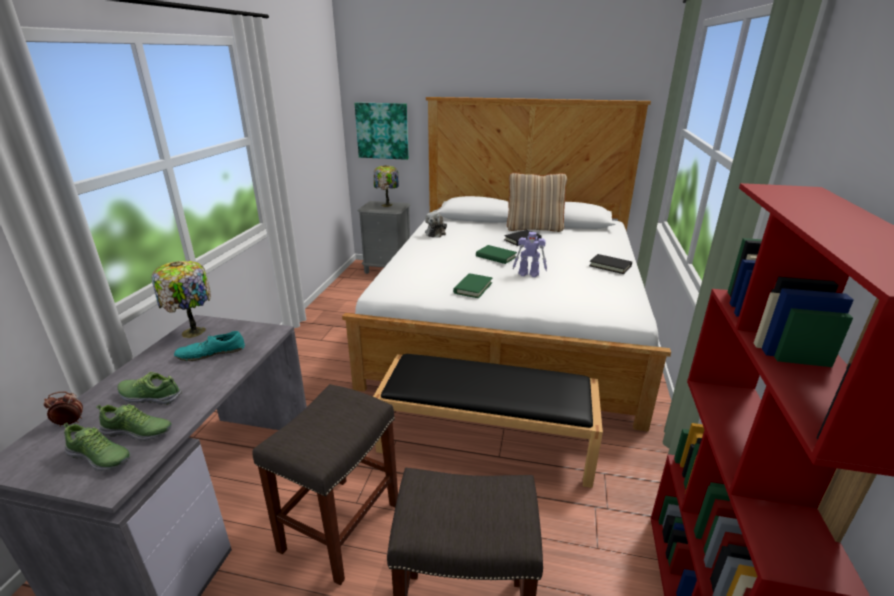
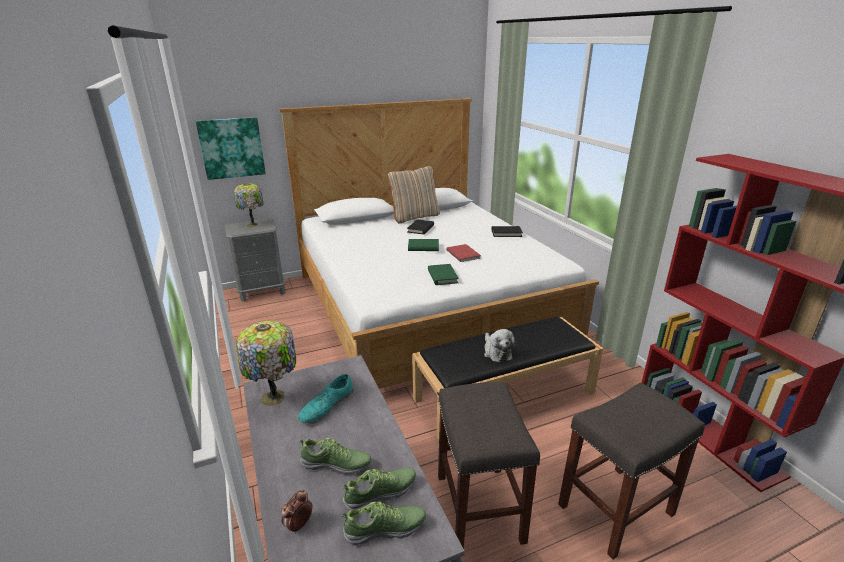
camera: 35 degrees left, 0 degrees up
shoe [117,372,182,405] -> shoe turned 150 degrees counterclockwise [299,438,371,475]
plush toy [425,212,447,238] -> plush toy moved to [484,329,515,363]
toy robot [513,232,547,277] -> red book [446,244,481,262]

